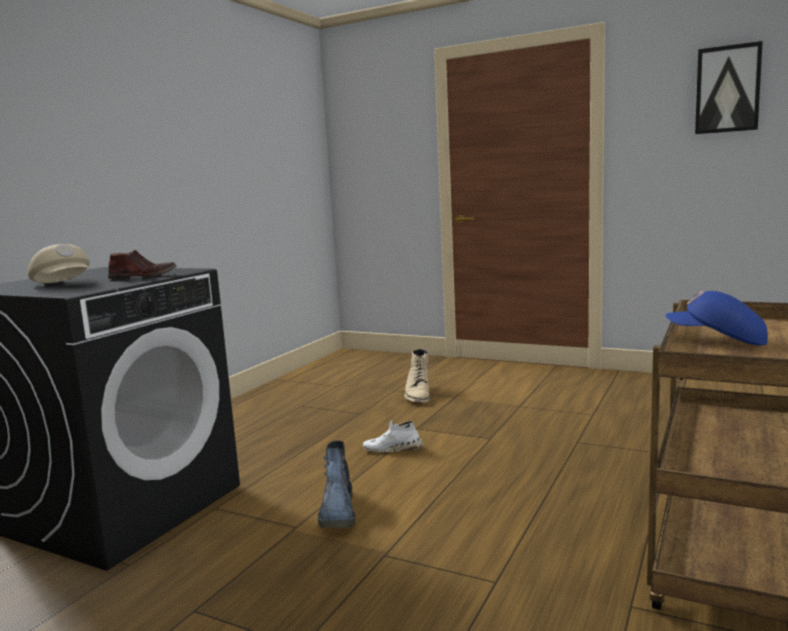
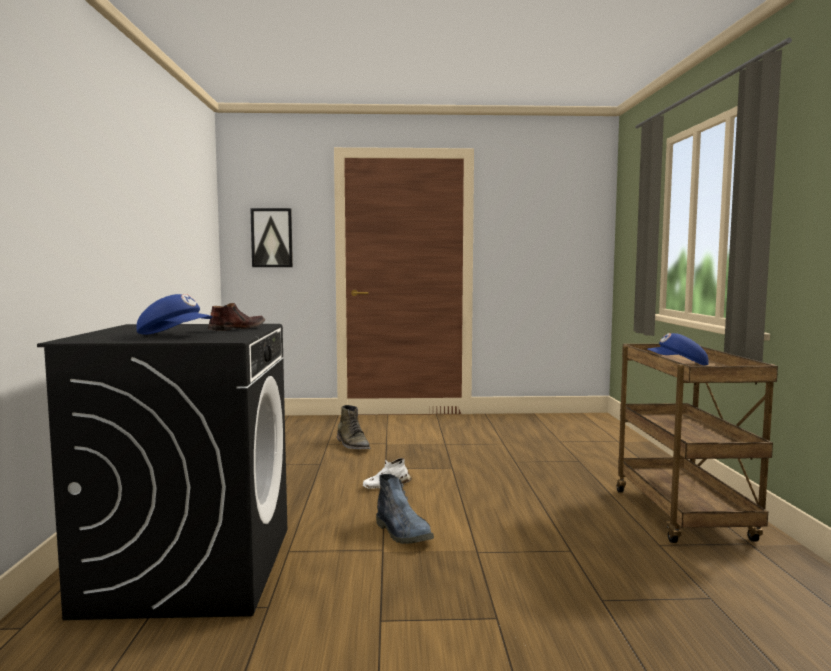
camera: 30 degrees left, 5 degrees down
beige cap [28,244,90,283] -> blue cap [137,294,213,335]
beige boot [405,349,430,403] -> green boot [337,405,371,449]
picture [695,41,763,134] -> picture moved to [250,208,293,267]

